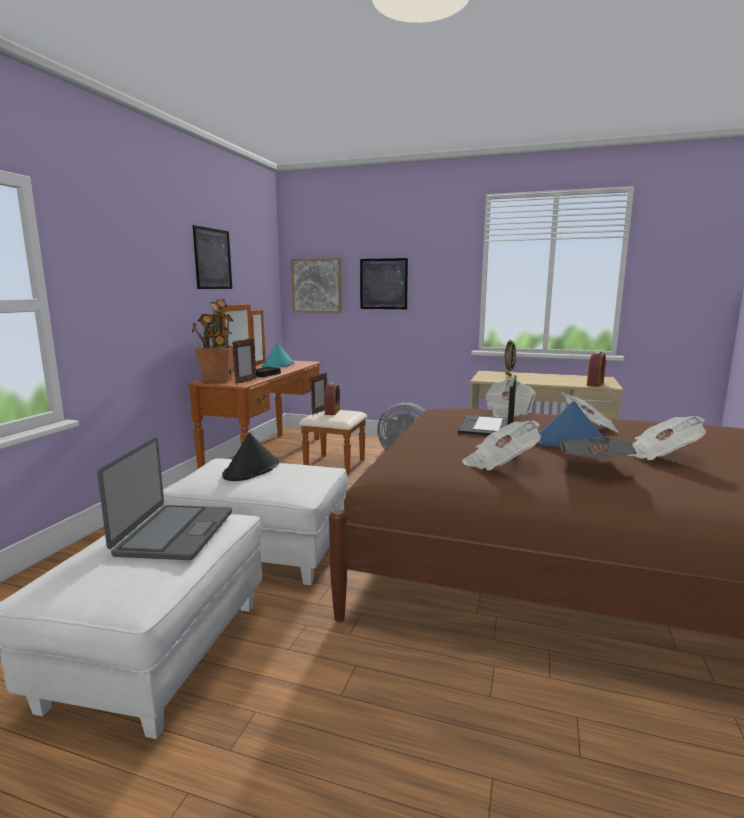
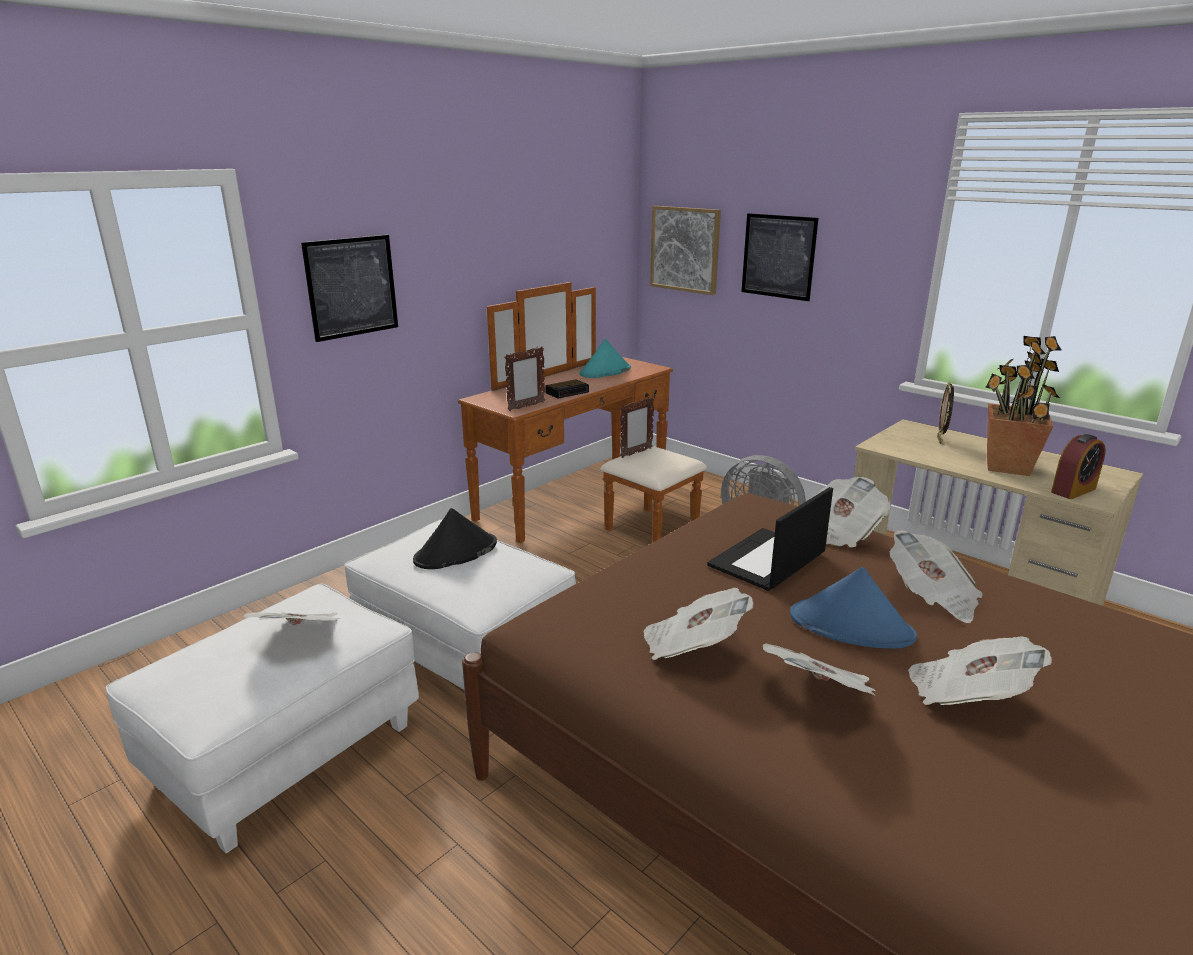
camera: 25 degrees right, 10 degrees up
laptop [97,437,232,560] -> newspaper [244,613,340,625]
potted plant [192,299,235,383] -> potted plant moved to [985,336,1062,476]
picture [193,225,232,289] -> picture moved to [301,235,398,342]
alarm clock [324,382,340,415] -> none

